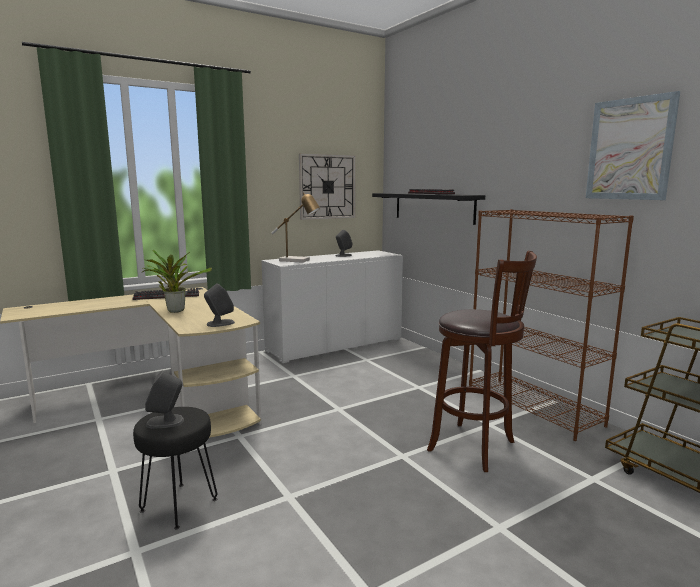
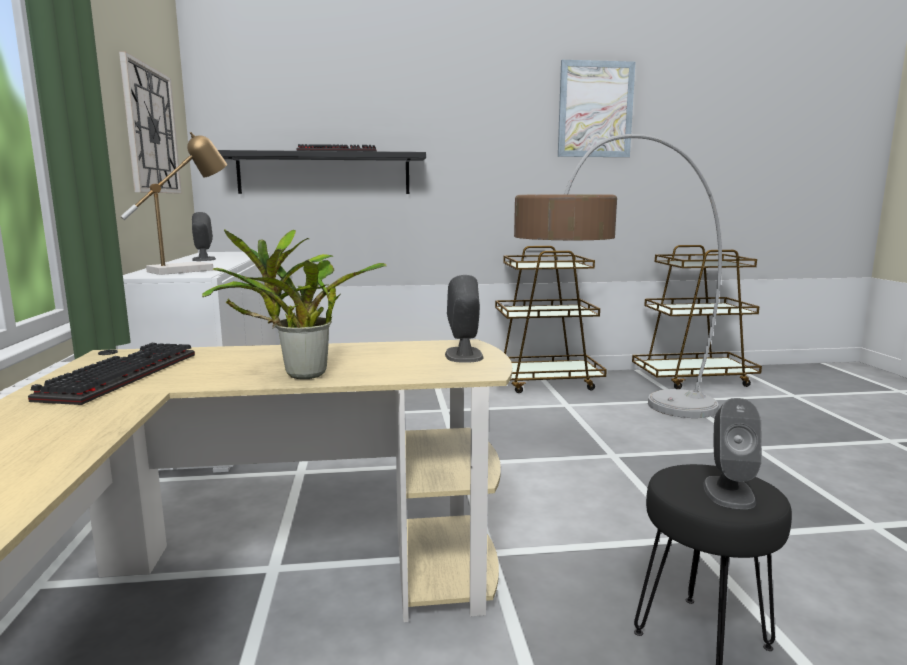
camera: 65 degrees left, 0 degrees up
brown stool [427,251,537,472] -> floor lamp [514,134,722,418]
brown bookcase [469,209,634,441] -> brown cart [495,246,607,393]

